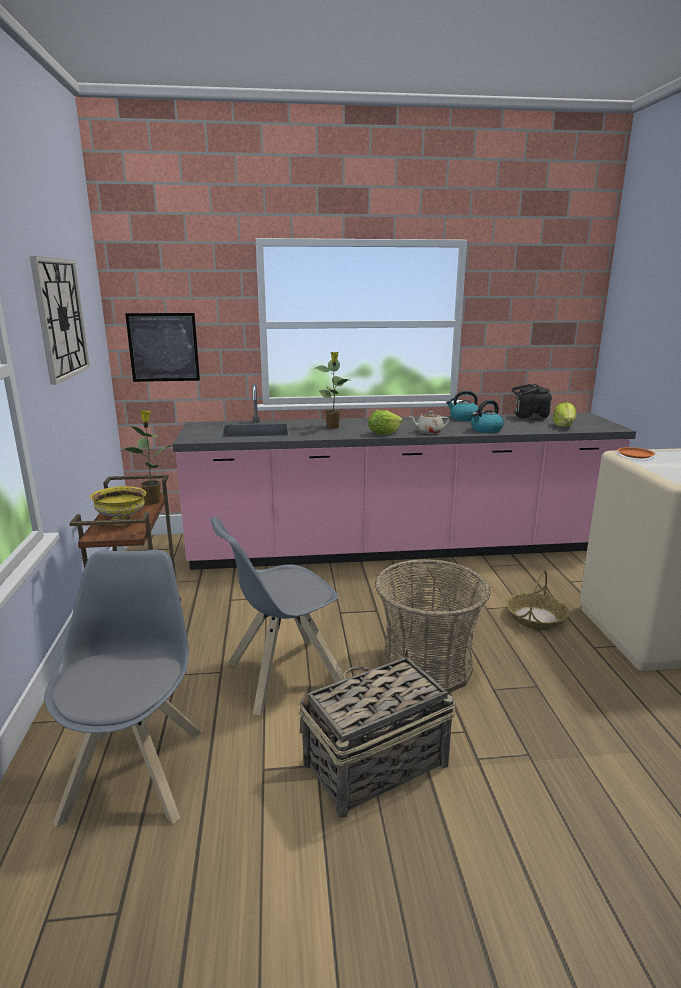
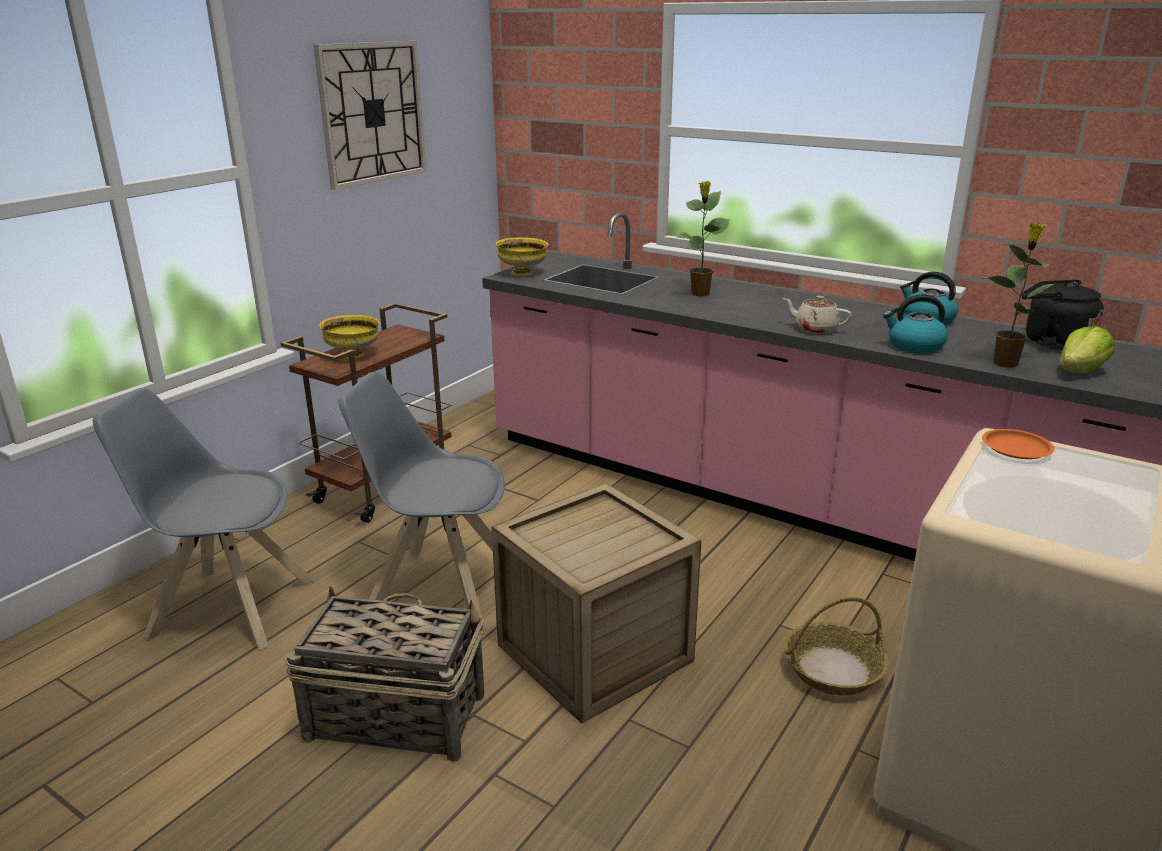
camera: 40 degrees right, 5 degrees up
grey chair [44,550,202,828] -> grey chair turned 120 degrees counterclockwise [93,388,315,650]
potted plant [121,410,171,505] -> potted plant moved to [981,223,1066,368]
picture [125,313,200,382] -> none
lettuce [368,410,403,435] -> none
basket [375,559,490,693] -> crate [491,483,702,724]
none -> yellow bowl [495,237,548,276]

